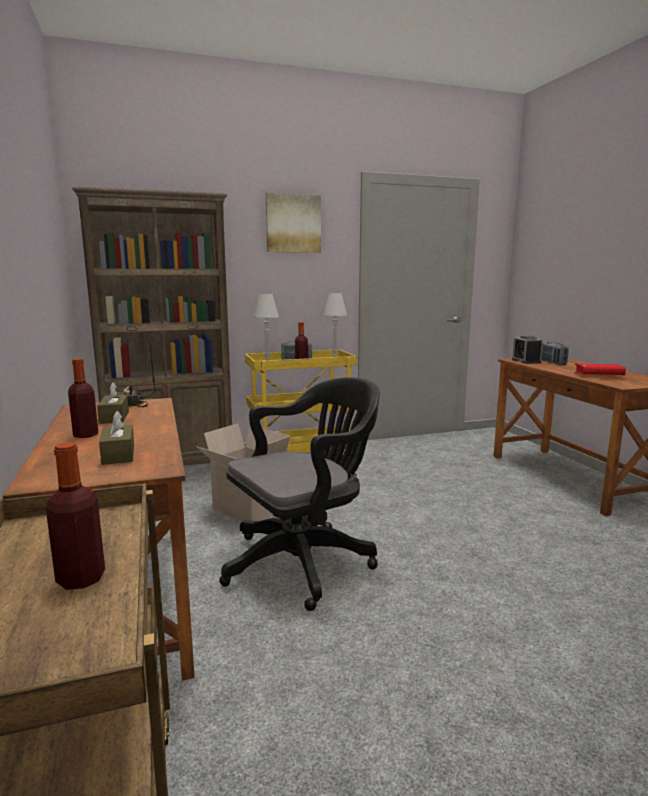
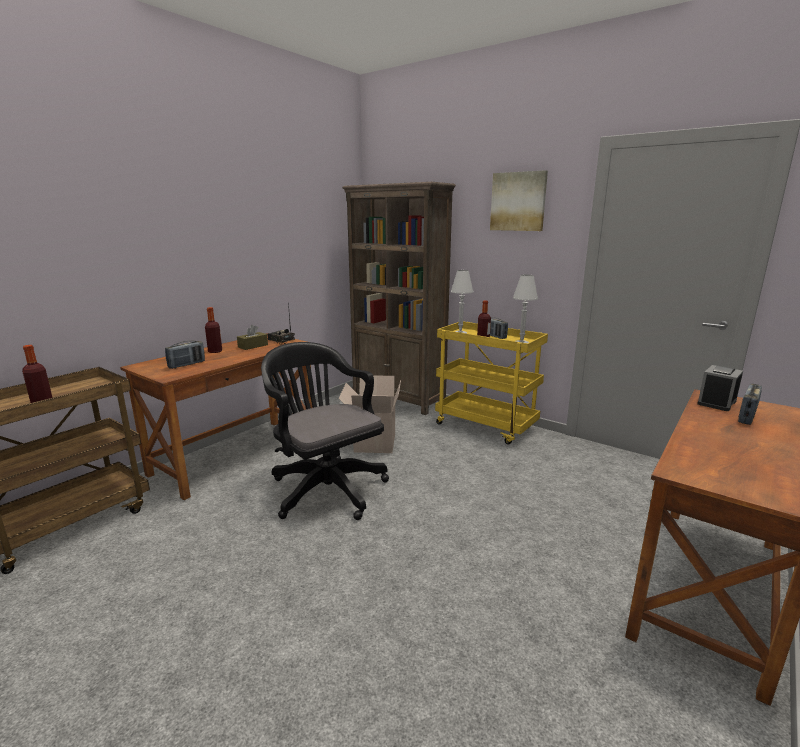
camera: 55 degrees right, 5 degrees up
brown tissue box [99,411,134,465] -> radio [165,341,205,369]
black office chair [219,377,380,611] -> black office chair turned 150 degrees counterclockwise [261,342,389,520]
red book [574,364,626,375] -> none

